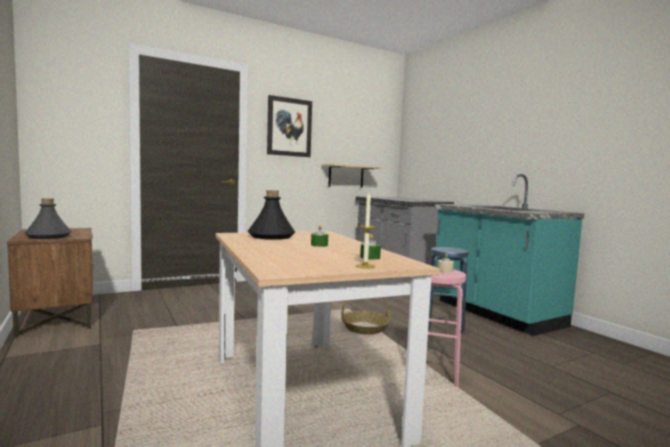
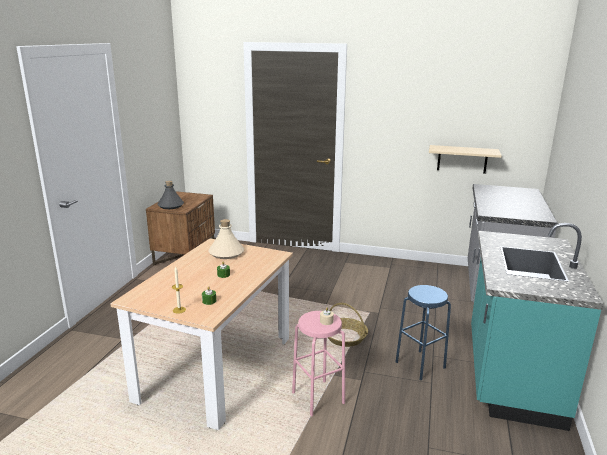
camera: 45 degrees right, 15 degrees up
black bottle [248,190,295,240] -> beige bottle [208,219,244,259]
picture [267,95,312,157] -> none

